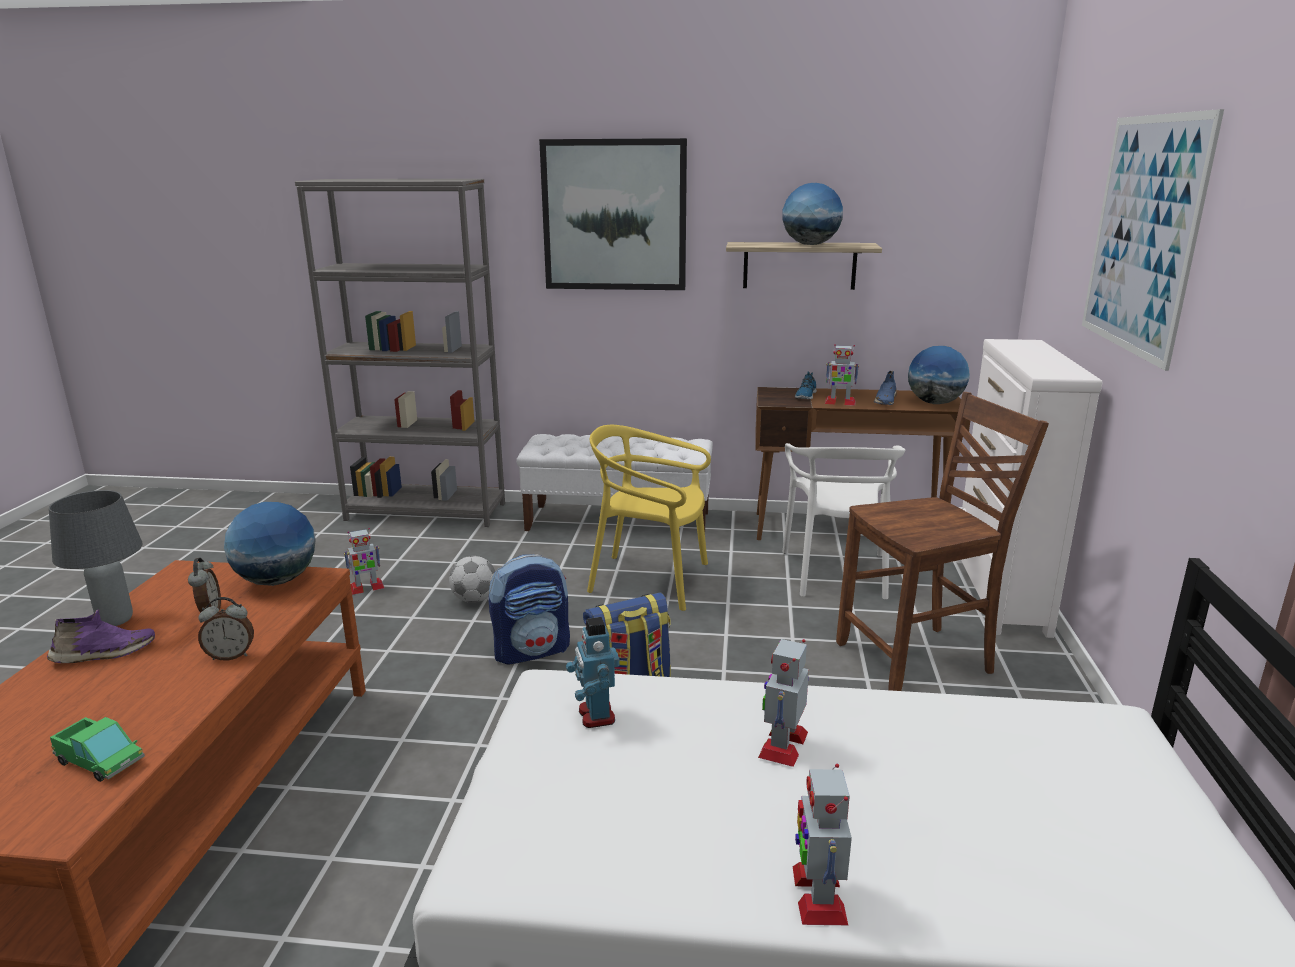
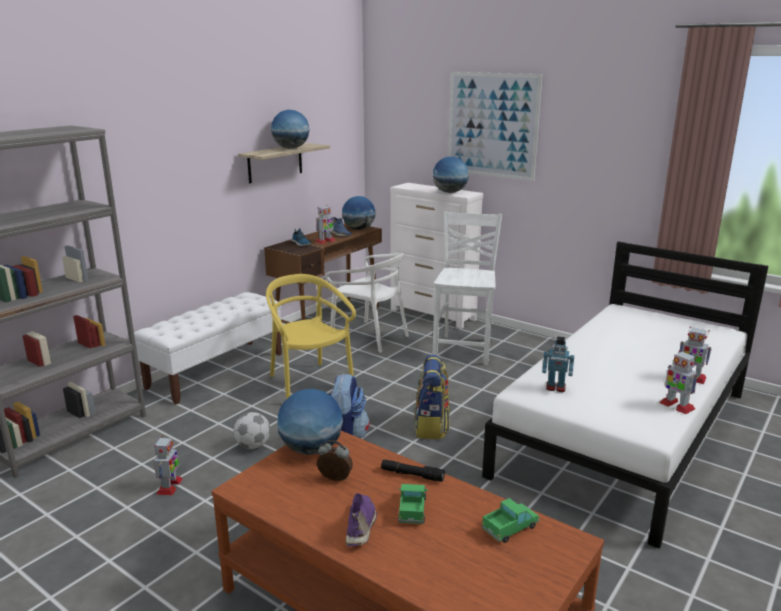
camera: 60 degrees left, 0 degrees up
grey table lamp [49,490,143,626] -> none
alarm clock [198,597,254,661] -> black flashlight [381,460,445,482]
picture [539,138,687,290] -> none
yellow chair [587,425,711,611] -> yellow chair turned 105 degrees clockwise [266,274,356,399]
toy robot [758,639,809,767] -> toy robot moved to [659,350,698,414]
brown chair [836,392,1049,691] -> white chair [432,211,502,365]
none -> toy truck [398,484,428,524]
none -> globe [433,156,469,193]

